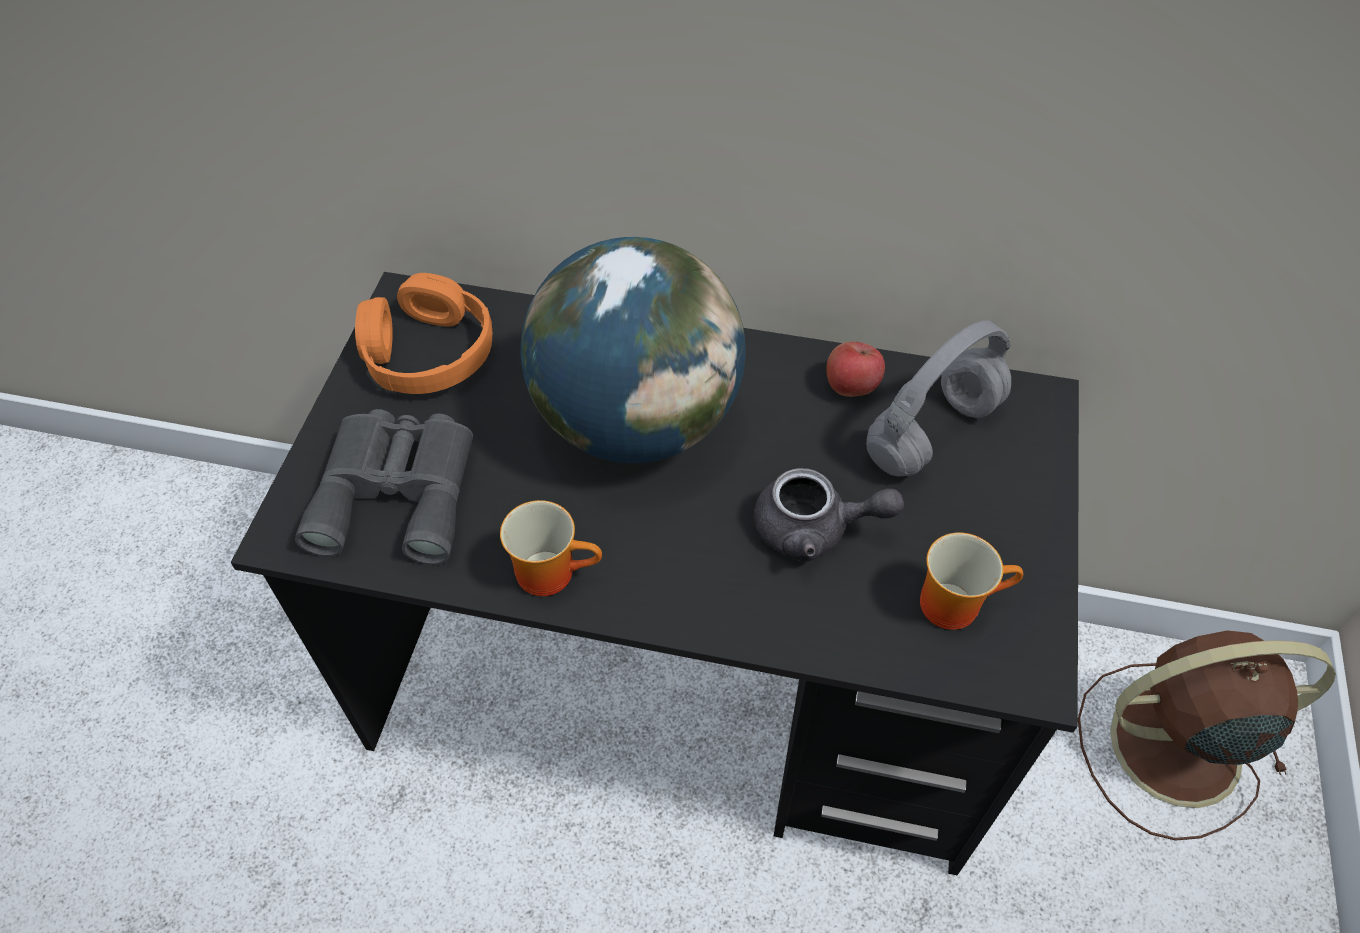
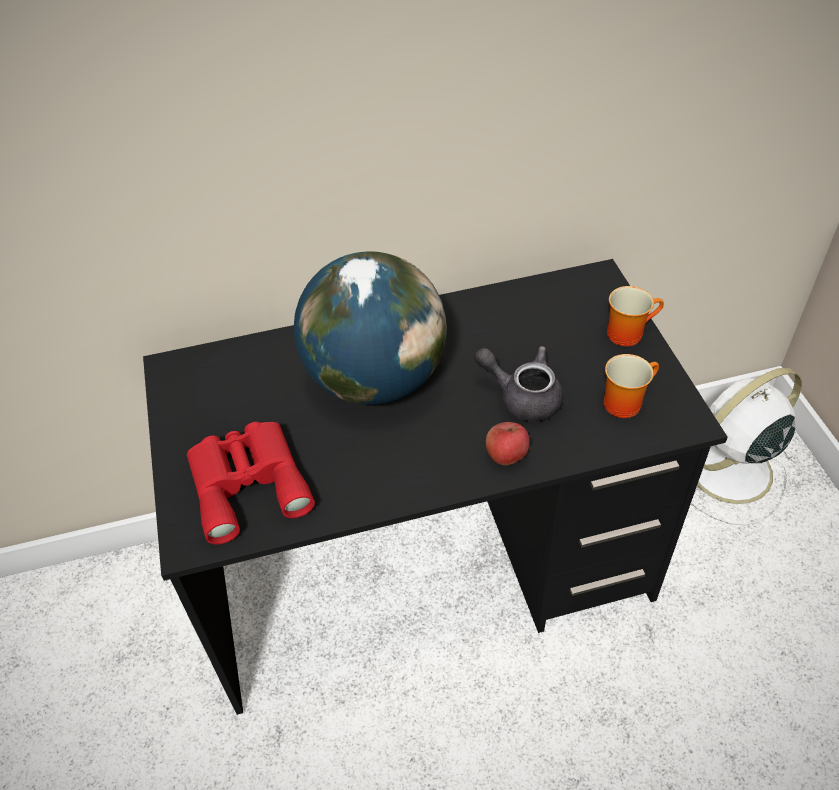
camera: 25 degrees left, 5 degrees down
grey binoculars [295,409,473,565] -> red binoculars [187,422,315,545]
orange headphones [355,273,493,394] -> none
mug [500,500,602,596] -> mug moved to [607,286,664,346]
grey teapot [754,468,904,562] -> grey teapot turned 135 degrees counterclockwise [475,346,563,422]
apple [826,342,885,397] -> apple moved to [486,422,530,465]
grey headphones [866,320,1011,477] -> none
brown fan [1078,630,1336,841] -> white fan [691,368,802,525]

